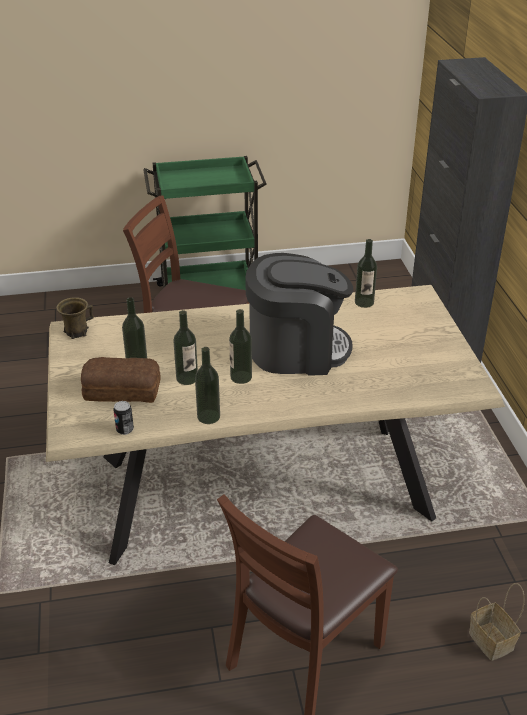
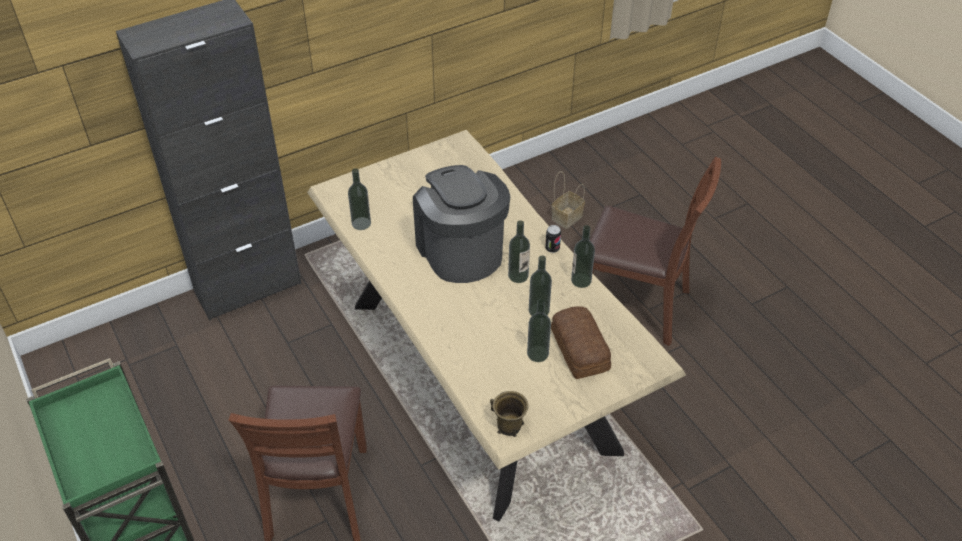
camera: 110 degrees left, 10 degrees up
can [113,401,134,435] -> can moved to [545,225,561,253]

